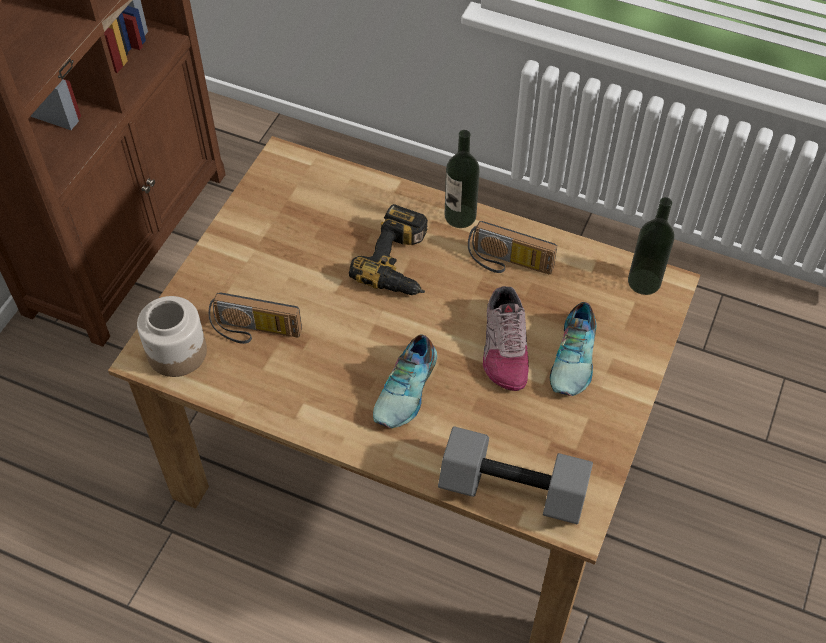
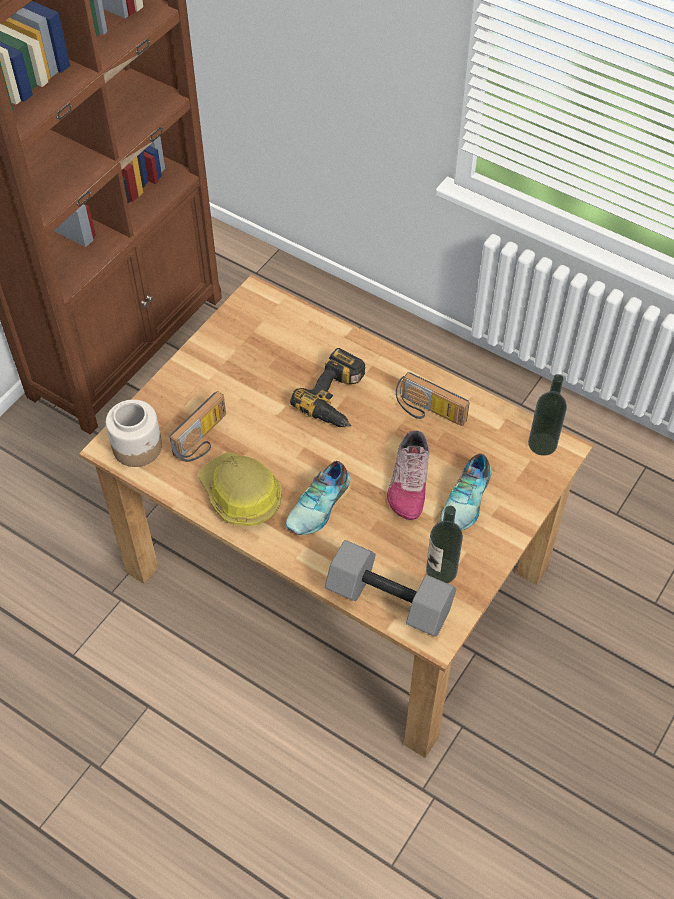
camera: 10 degrees right, 0 degrees up
radio [208,292,302,344] -> radio turned 75 degrees counterclockwise [170,391,226,462]
bottle [444,130,480,228] -> bottle moved to [426,506,463,583]
none -> hard hat [198,452,282,526]

